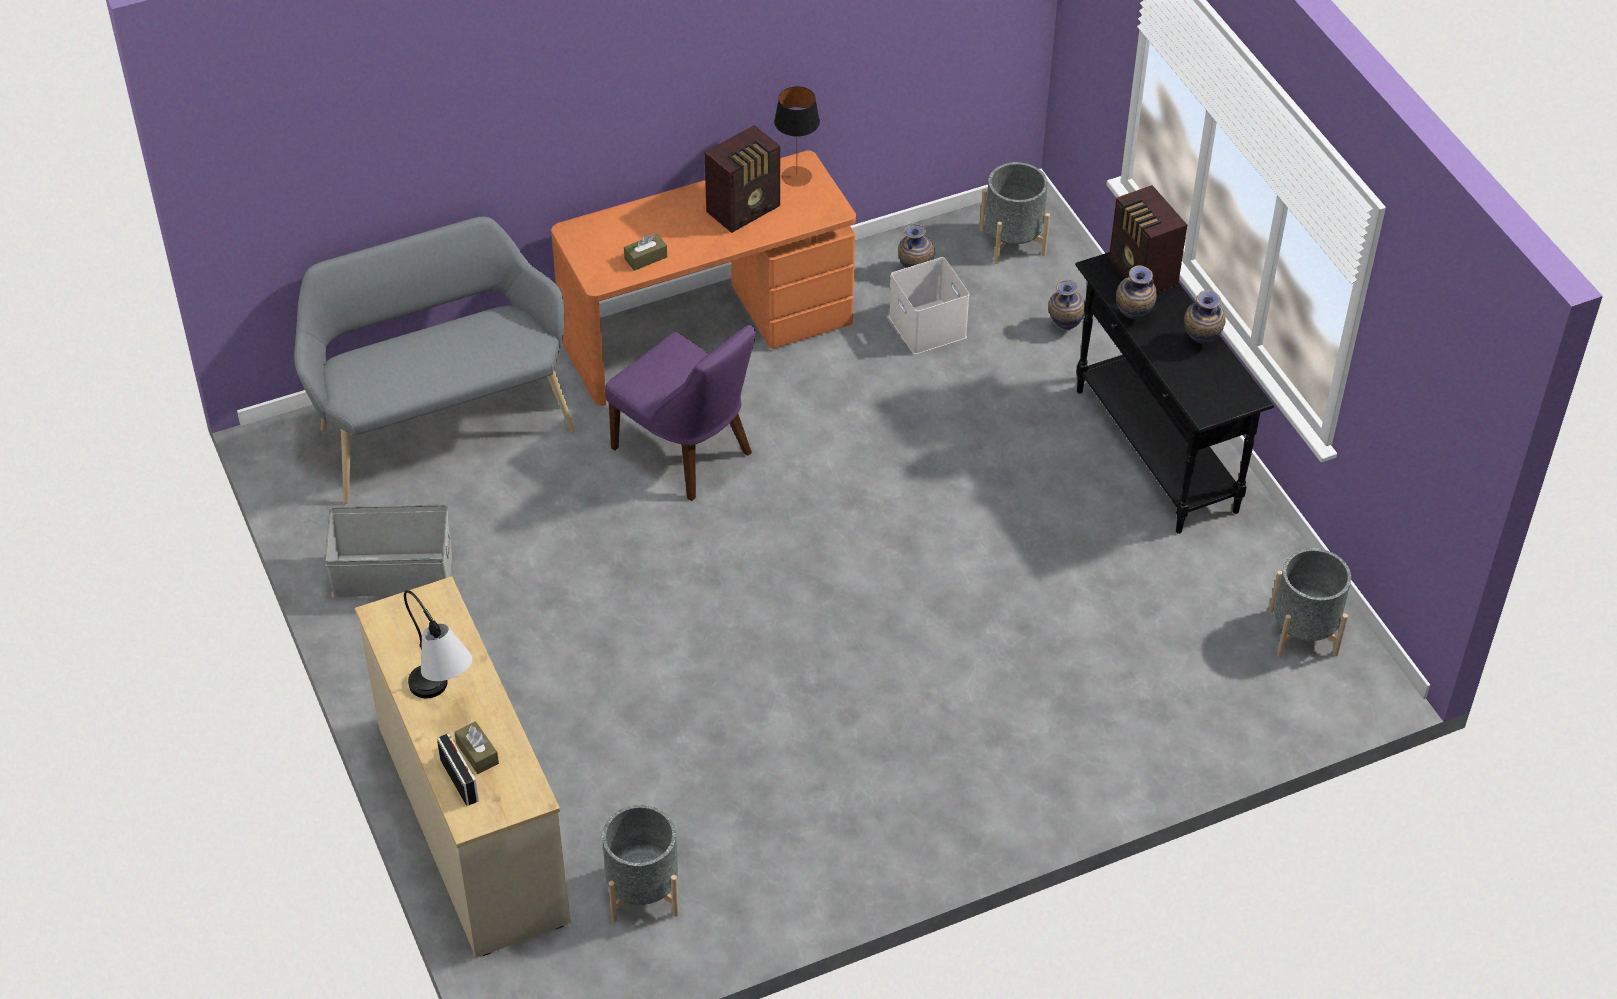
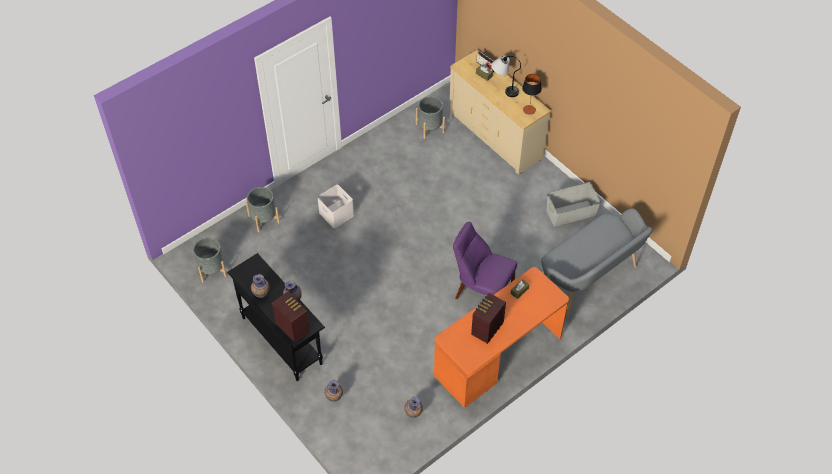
camera: 165 degrees right, 5 degrees up
table lamp [774,86,820,187] -> table lamp moved to [522,74,542,115]
white storage box [889,257,970,355] -> white storage box moved to [317,184,354,228]
grey planter [980,162,1050,264] -> grey planter moved to [245,187,280,232]

